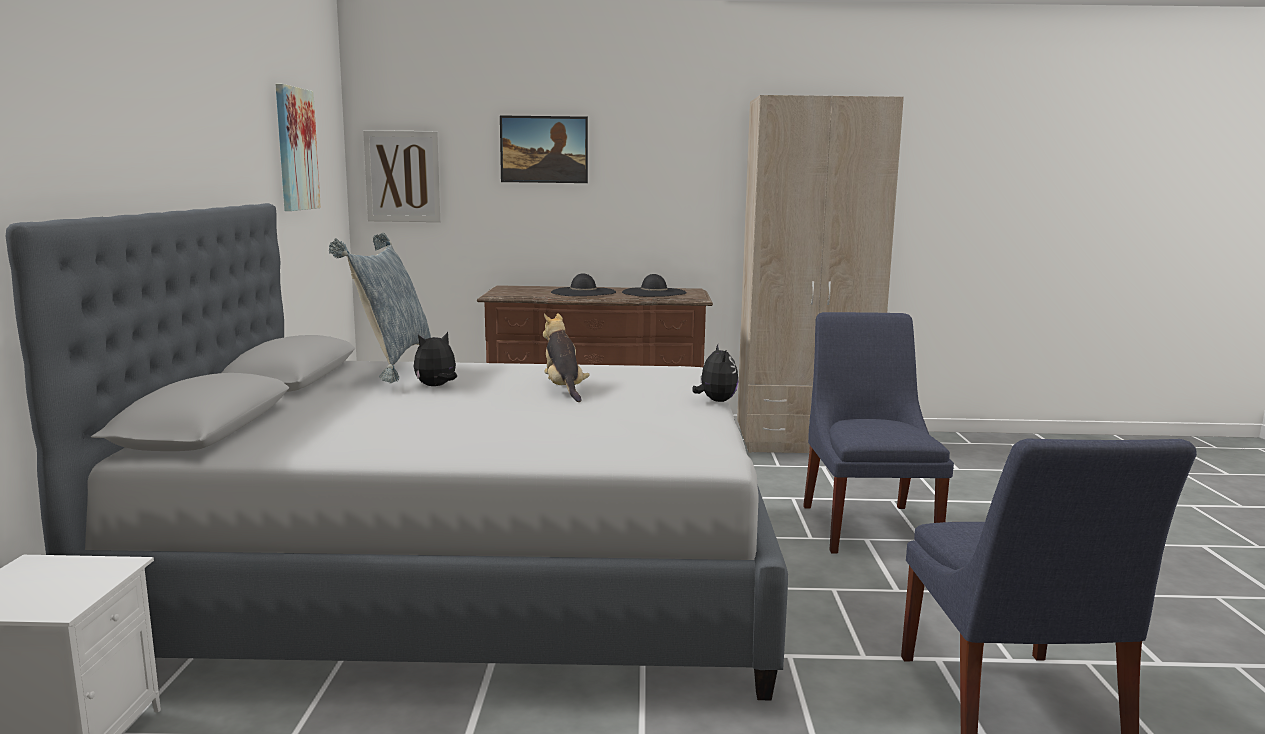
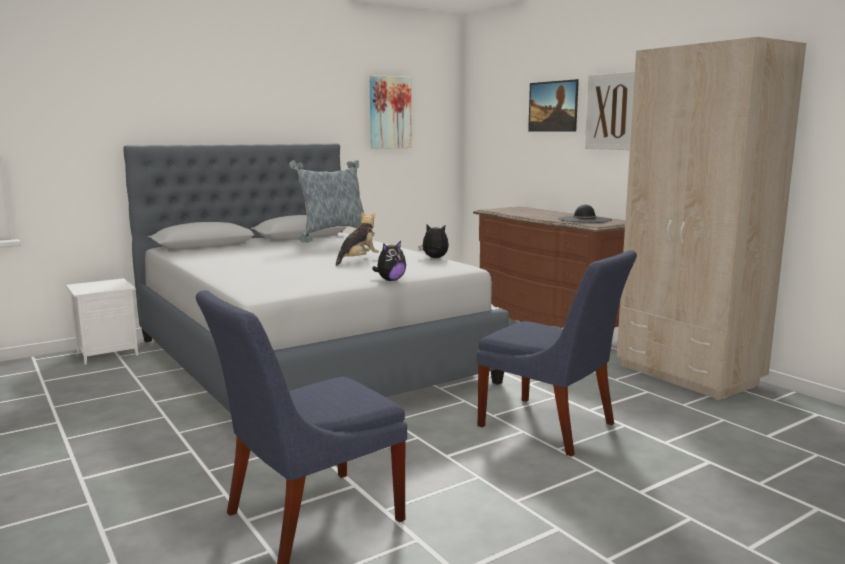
camera: 55 degrees right, 0 degrees up
picture [363,130,441,222] -> picture moved to [585,71,635,150]
plush toy [414,332,457,386] -> plush toy moved to [418,225,449,258]
black hat [551,273,616,296] -> none
blue chair [803,312,954,553] -> blue chair turned 75 degrees clockwise [477,250,637,456]

